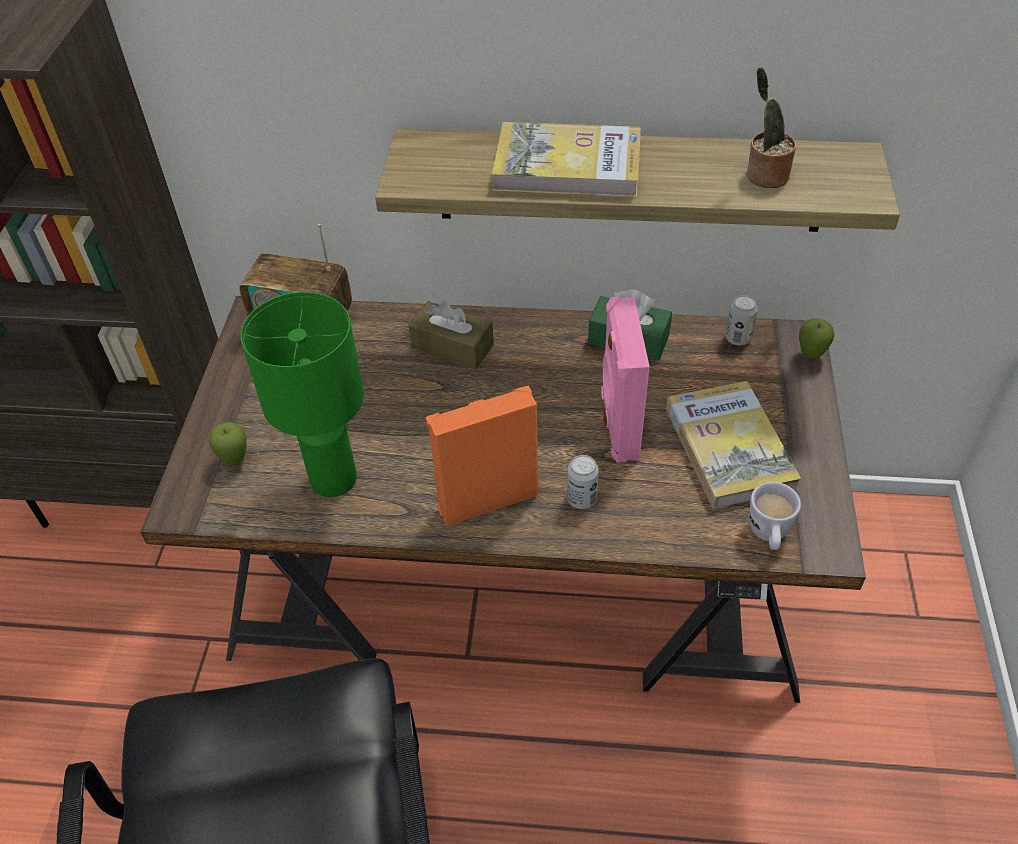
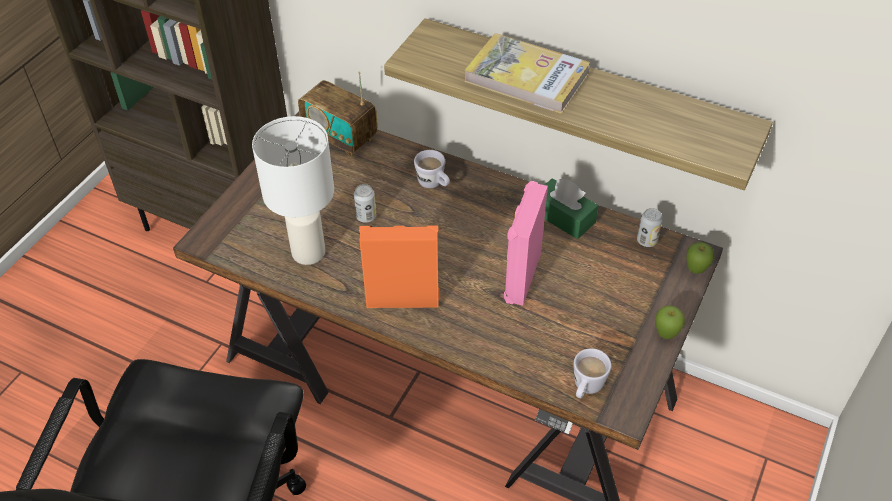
camera: 20 degrees right, 0 degrees up
apple [209,422,247,465] -> apple moved to [655,306,685,339]
green table lamp [240,292,364,497] -> white table lamp [252,116,334,265]
brown tissue box [409,301,494,370] -> white mug [414,150,450,188]
can [567,455,599,509] -> can moved to [354,184,376,223]
book [666,381,801,509] -> none
potted plant [746,67,796,188] -> none

